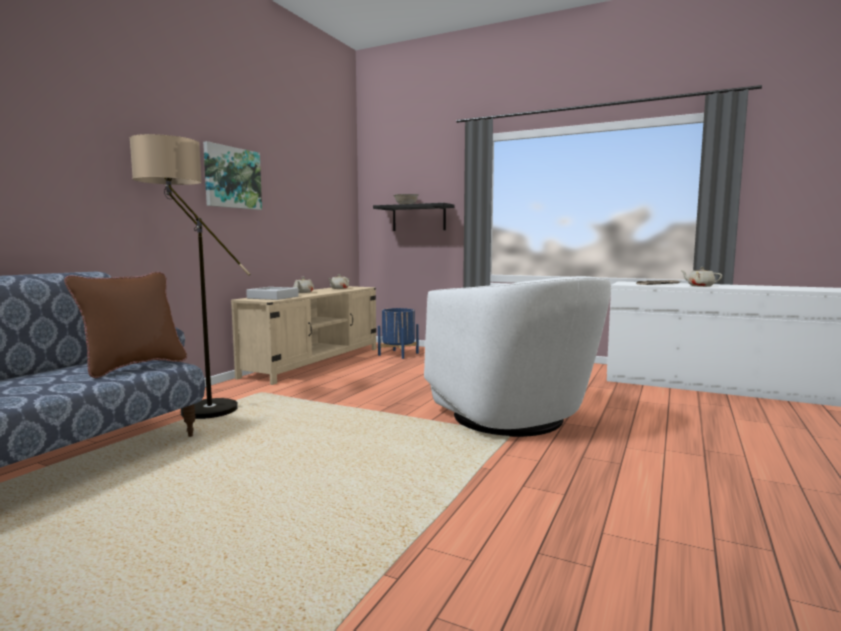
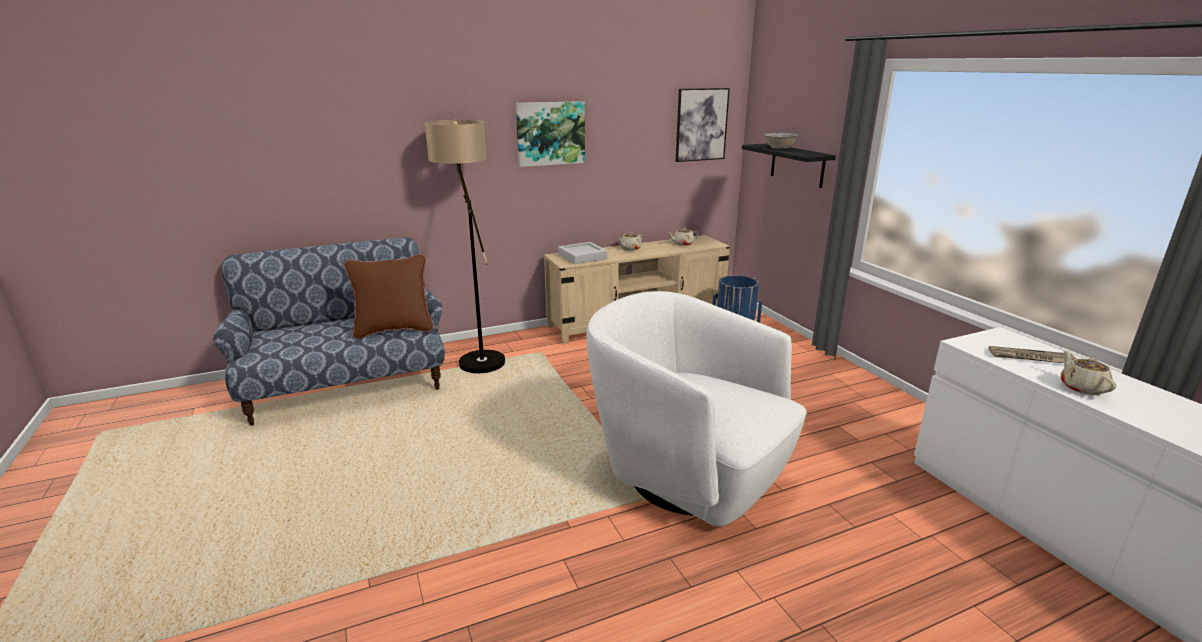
camera: 40 degrees right, 15 degrees up
white armchair [424,276,611,437] -> white armchair turned 120 degrees clockwise [586,291,807,527]
none -> picture [676,88,730,162]

